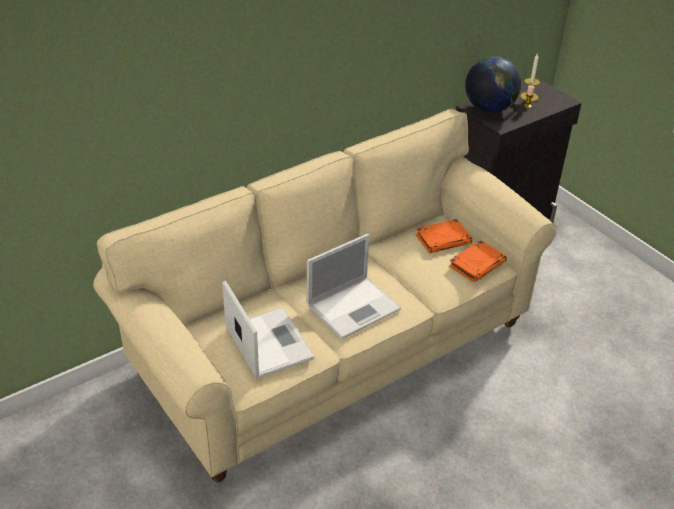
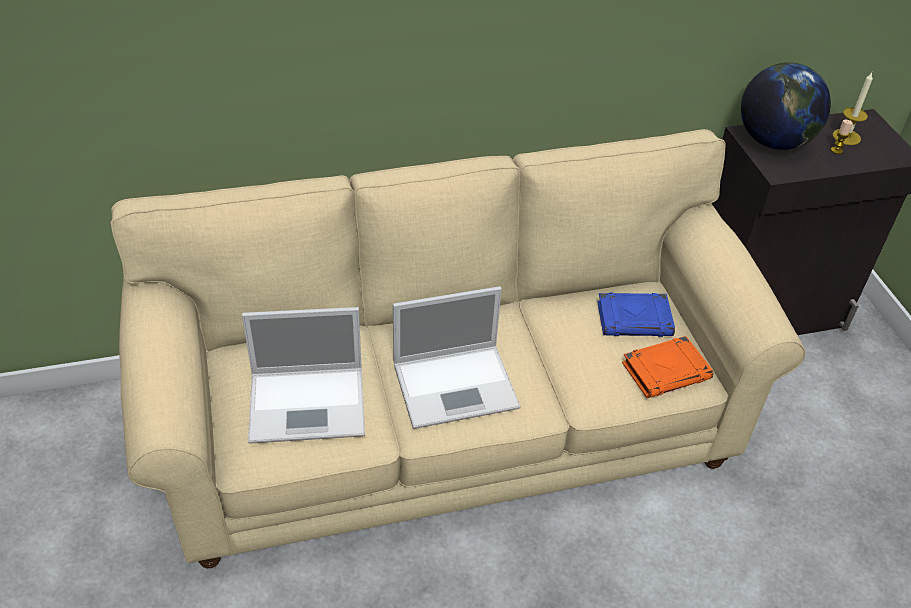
camera: 20 degrees right, 5 degrees up
laptop [222,281,315,378] -> laptop turned 90 degrees clockwise [242,307,365,444]
orange book [415,219,472,254] -> blue book [597,292,675,337]

